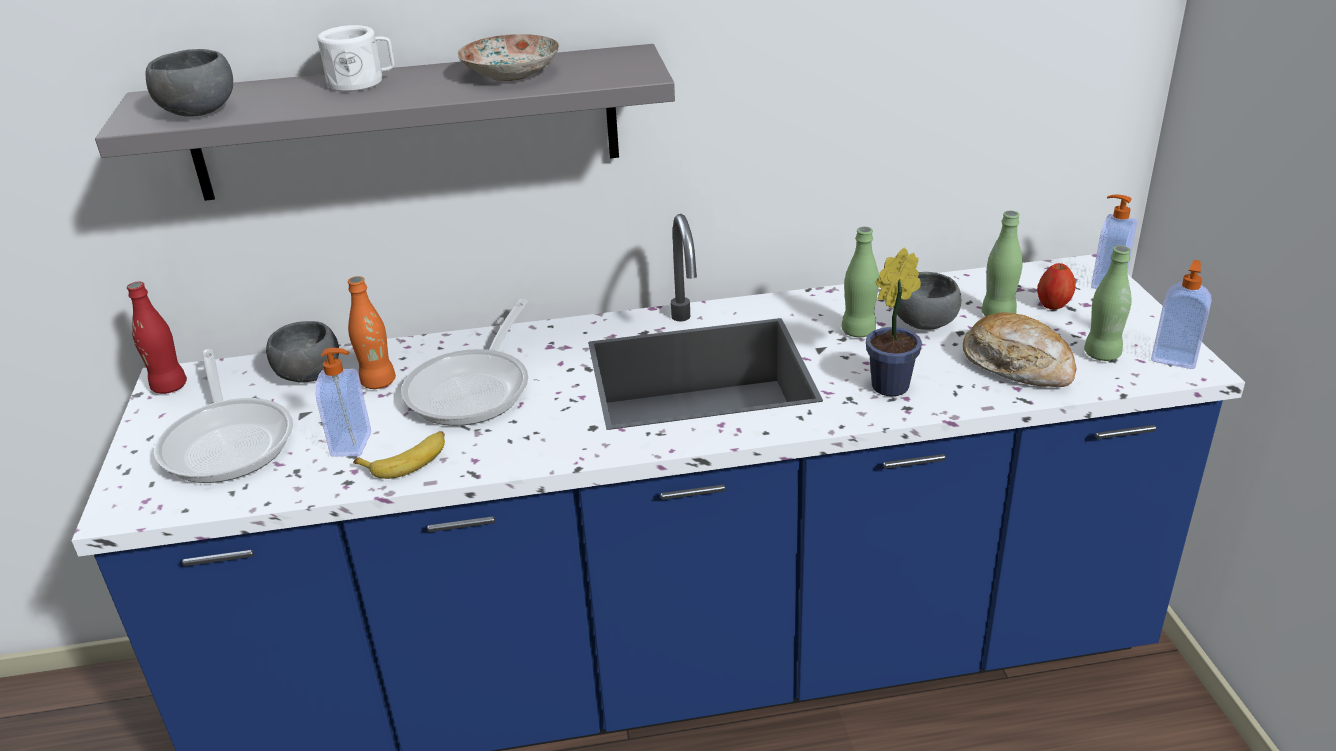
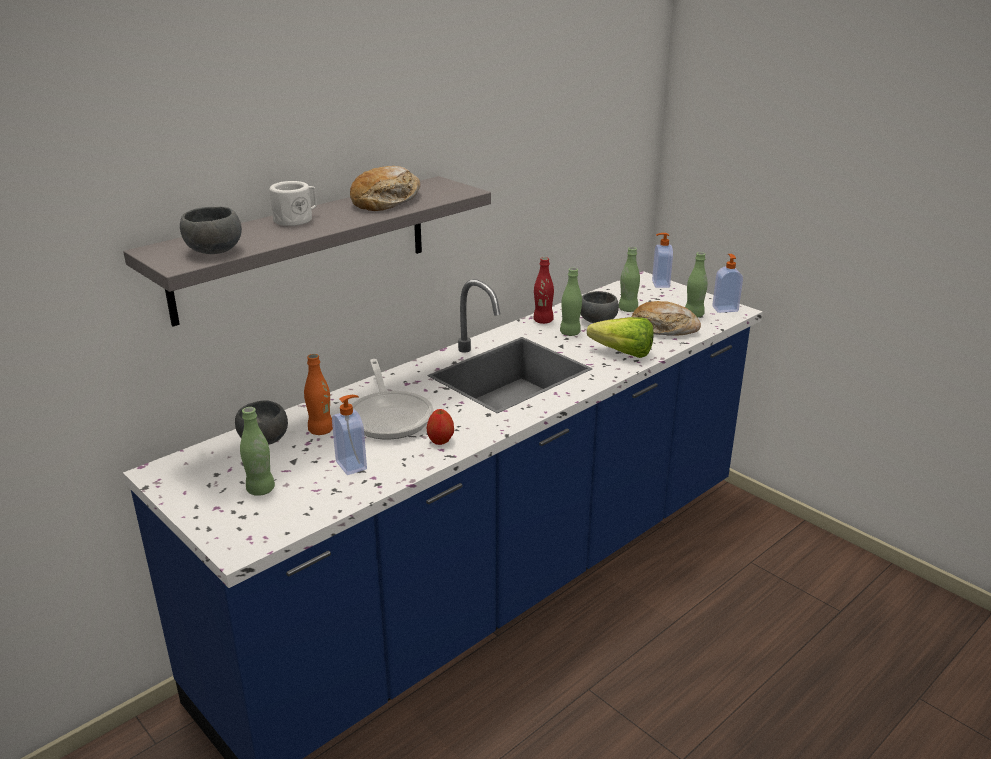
camera: 35 degrees left, 5 degrees down
red bottle [127,282,187,394] -> red bottle moved to [533,257,554,324]
frying pan [154,349,293,483] -> green bottle [240,407,275,496]
banana [353,431,445,479] -> none
plate [457,34,559,81] -> bread [350,166,421,211]
potted plant [866,248,922,396] -> lettuce [587,317,654,358]
apple [1037,263,1076,309] -> apple moved to [427,409,454,445]

